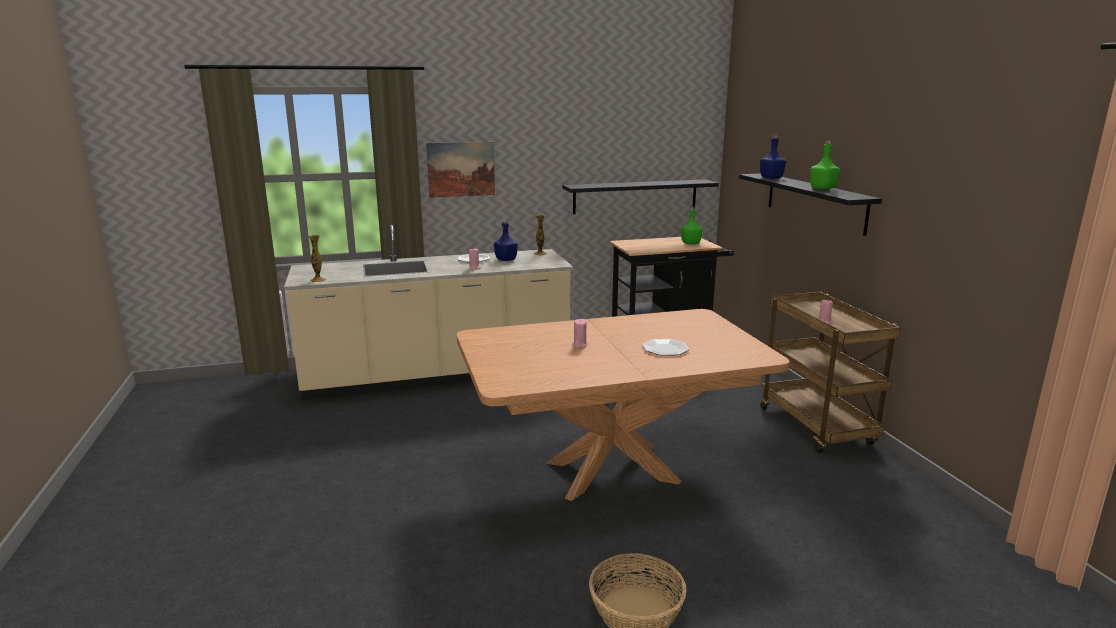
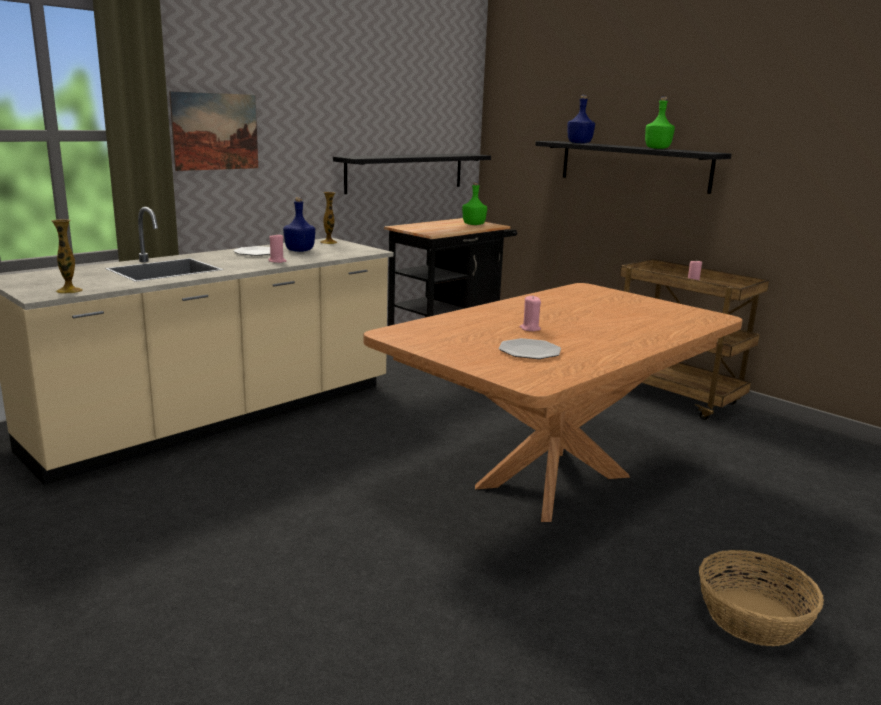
camera: 30 degrees left, 0 degrees up
plate [642,339,689,356] -> plate moved to [498,338,561,359]

